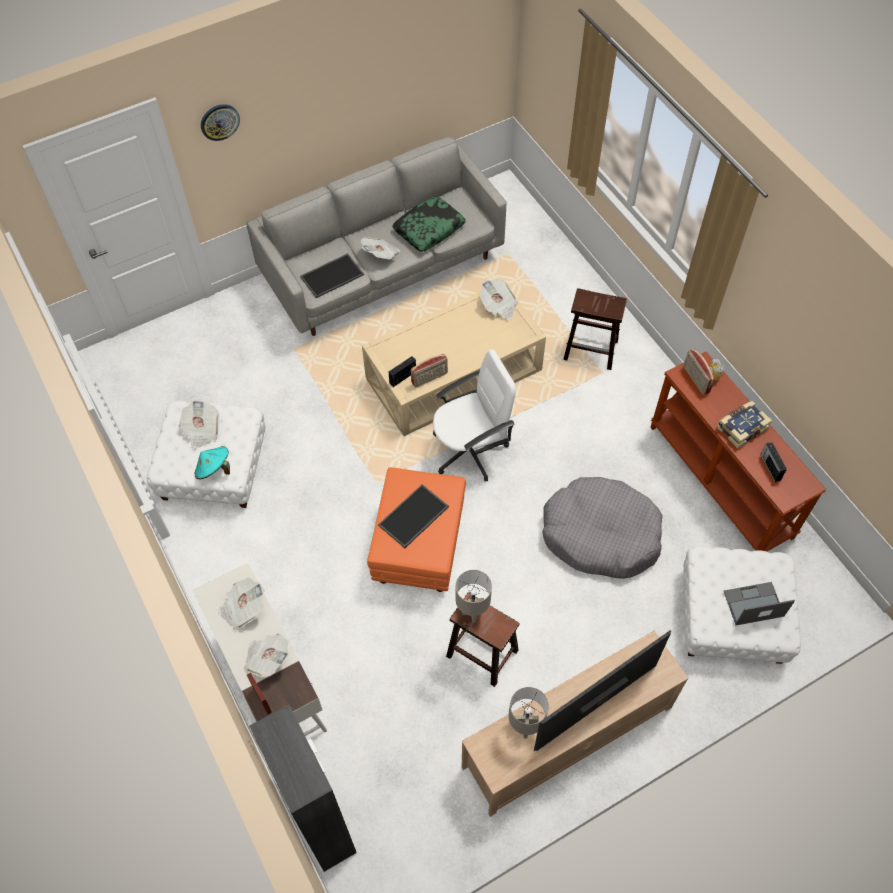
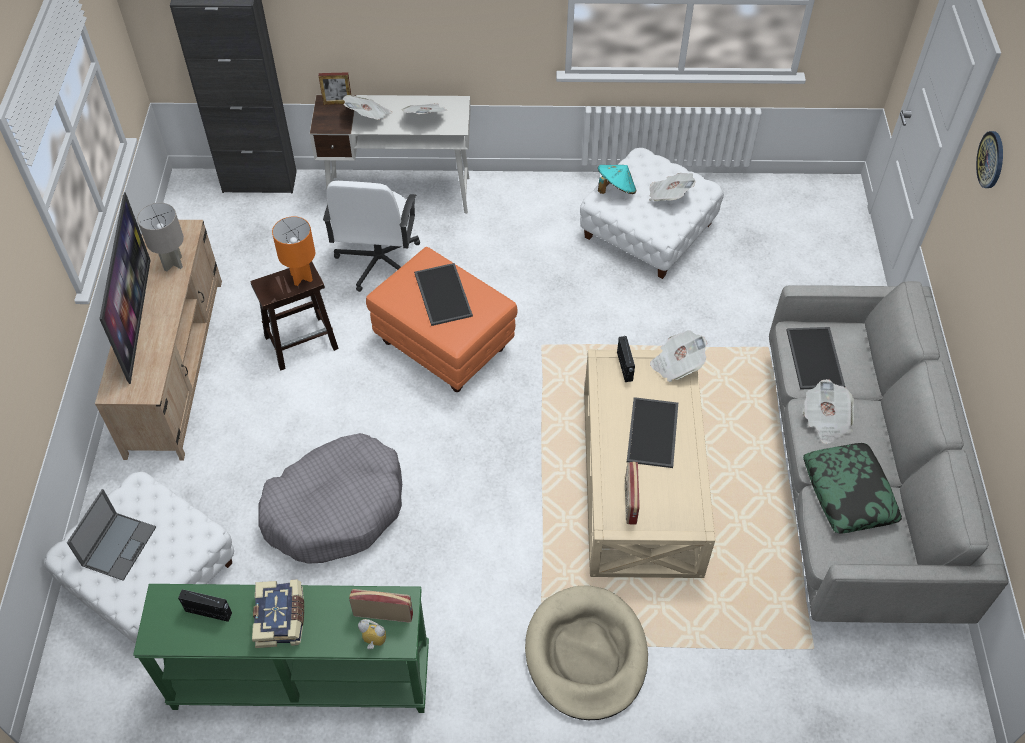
camera: 120 degrees right, 5 degrees down
radio [411,354,448,388] -> radio moved to [625,462,640,525]
white office chair [433,349,516,482] -> white office chair moved to [323,181,420,292]
grey table lamp [455,570,492,623] -> orange table lamp [272,216,315,286]
newspaper [480,279,518,320] -> newspaper moved to [650,330,708,382]
brown stool [563,288,627,370] -> beige dog bed [525,585,648,720]
brown console table [650,352,826,552] -> green console table [133,584,429,713]
none -> tray [627,397,678,468]

